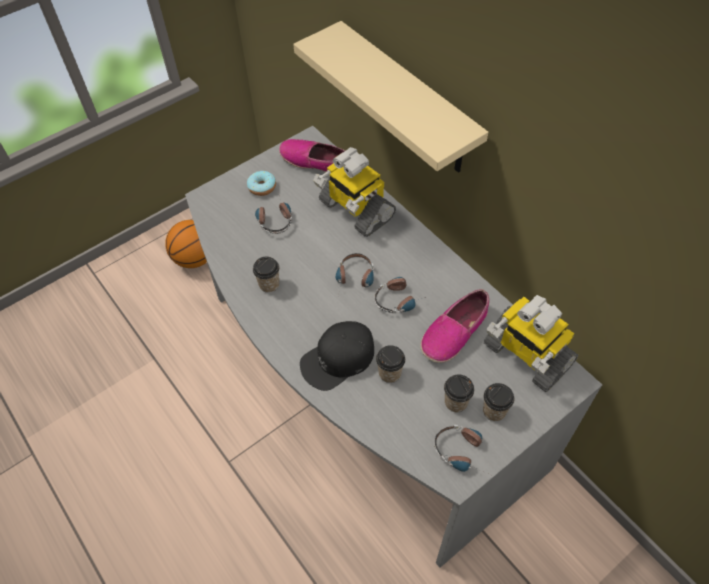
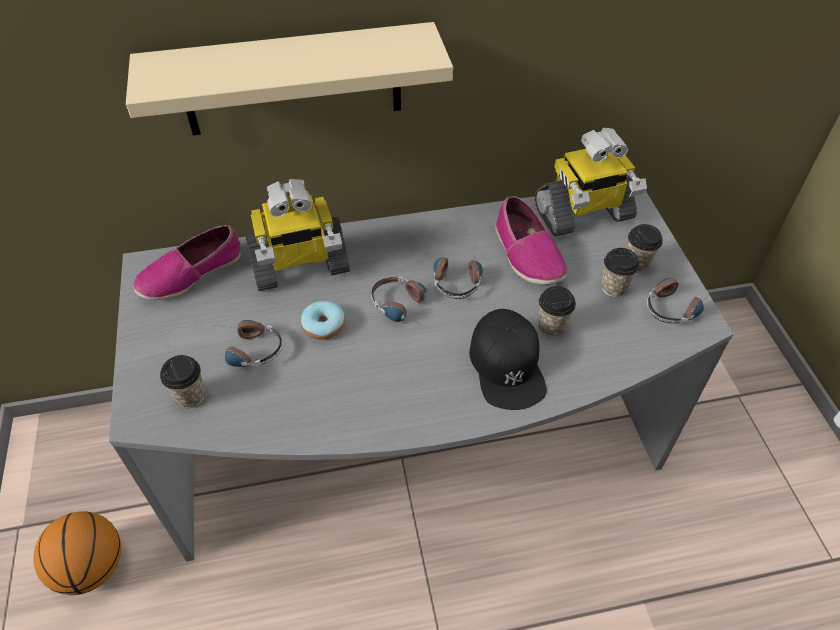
camera: 65 degrees left, 5 degrees down
donut [247,171,276,196] -> donut moved to [301,301,345,339]
cup [253,256,279,293] -> cup moved to [160,355,205,408]

